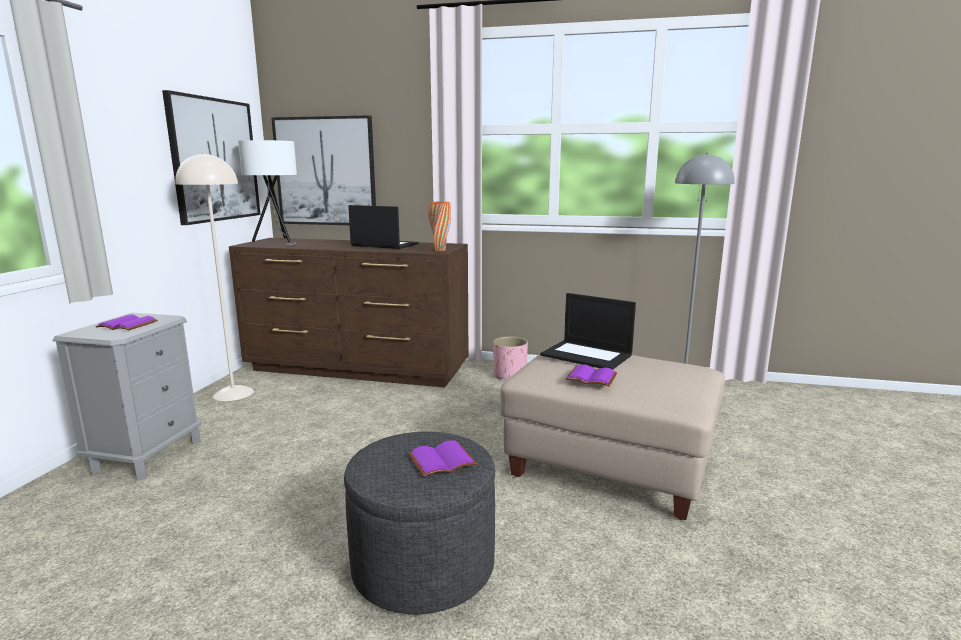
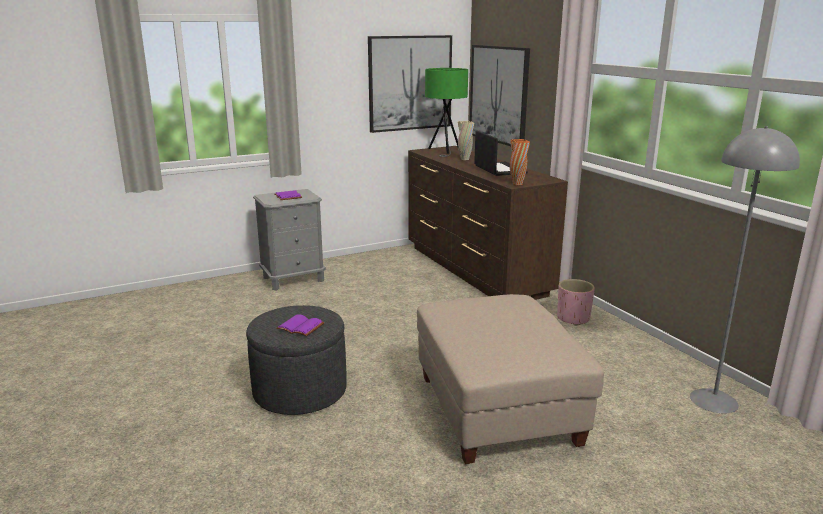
camera: 50 degrees right, 5 degrees up
beige floor lamp [175,152,254,401] -> none
white table lamp [238,140,297,245] -> green table lamp [425,68,468,157]
laptop [540,293,636,369] -> none
purple book [566,364,617,386] -> none
none -> beige vase [458,121,474,160]

